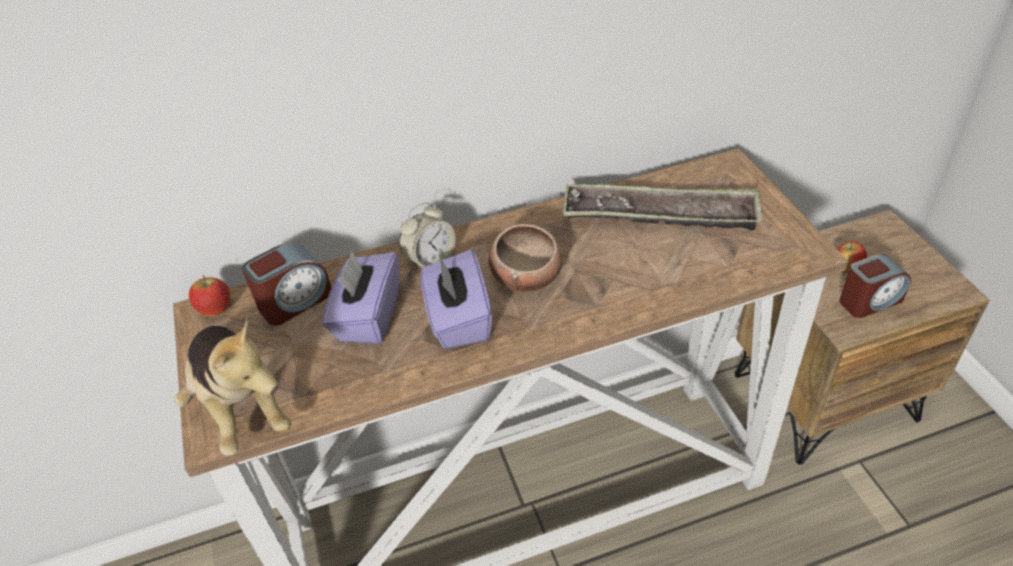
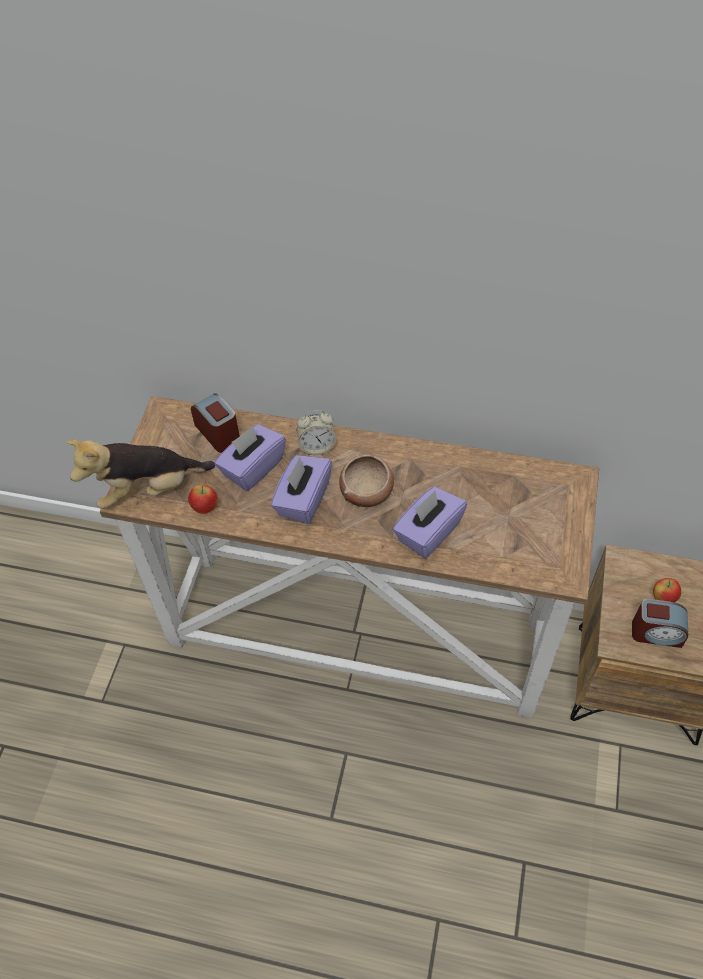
camera: 30 degrees right, 10 degrees up
plush toy [174,319,291,456] -> plush toy turned 75 degrees clockwise [66,440,215,508]
apple [189,275,231,317] -> apple moved to [188,485,218,514]
alarm clock [242,243,332,326] -> alarm clock turned 120 degrees counterclockwise [191,393,240,453]
tray [563,184,763,230] -> none
none -> purple tissue box [393,487,467,558]

